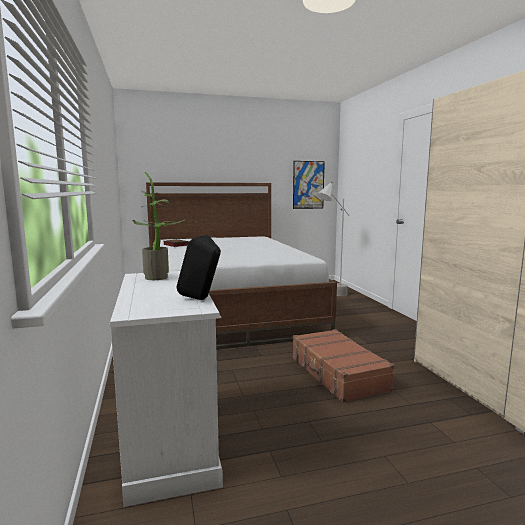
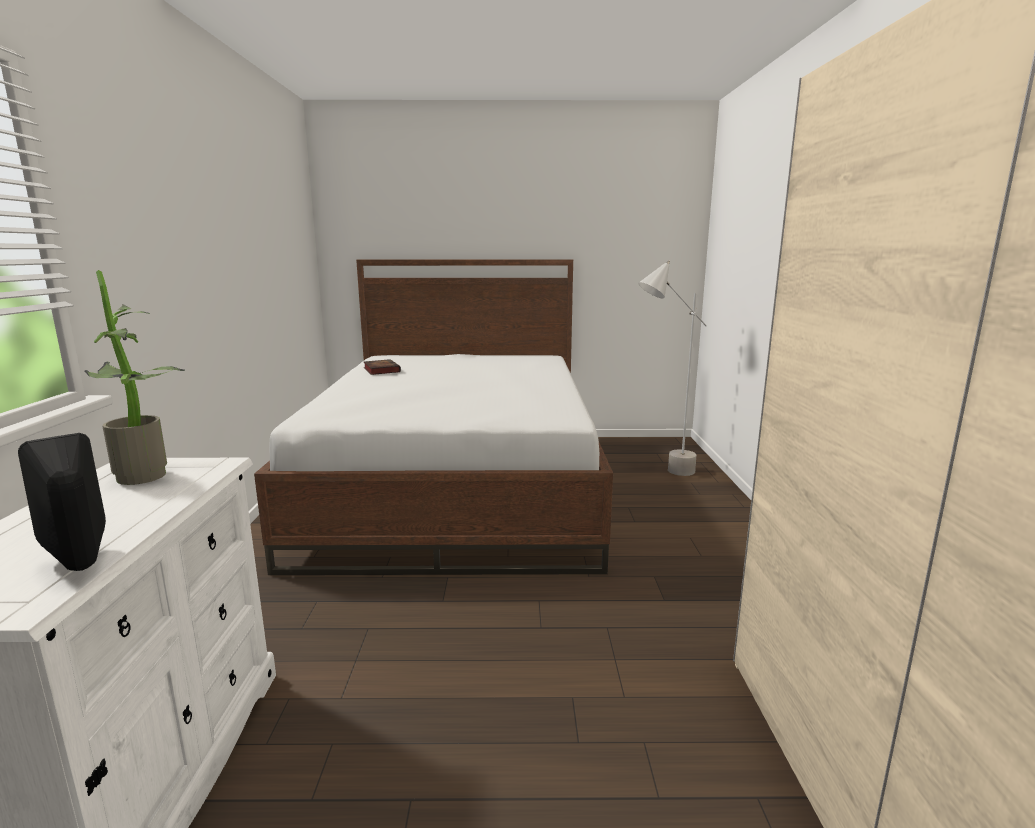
camera: 15 degrees right, 5 degrees up
picture [293,161,325,209] -> none
brown suitcase [293,329,395,402] -> none

